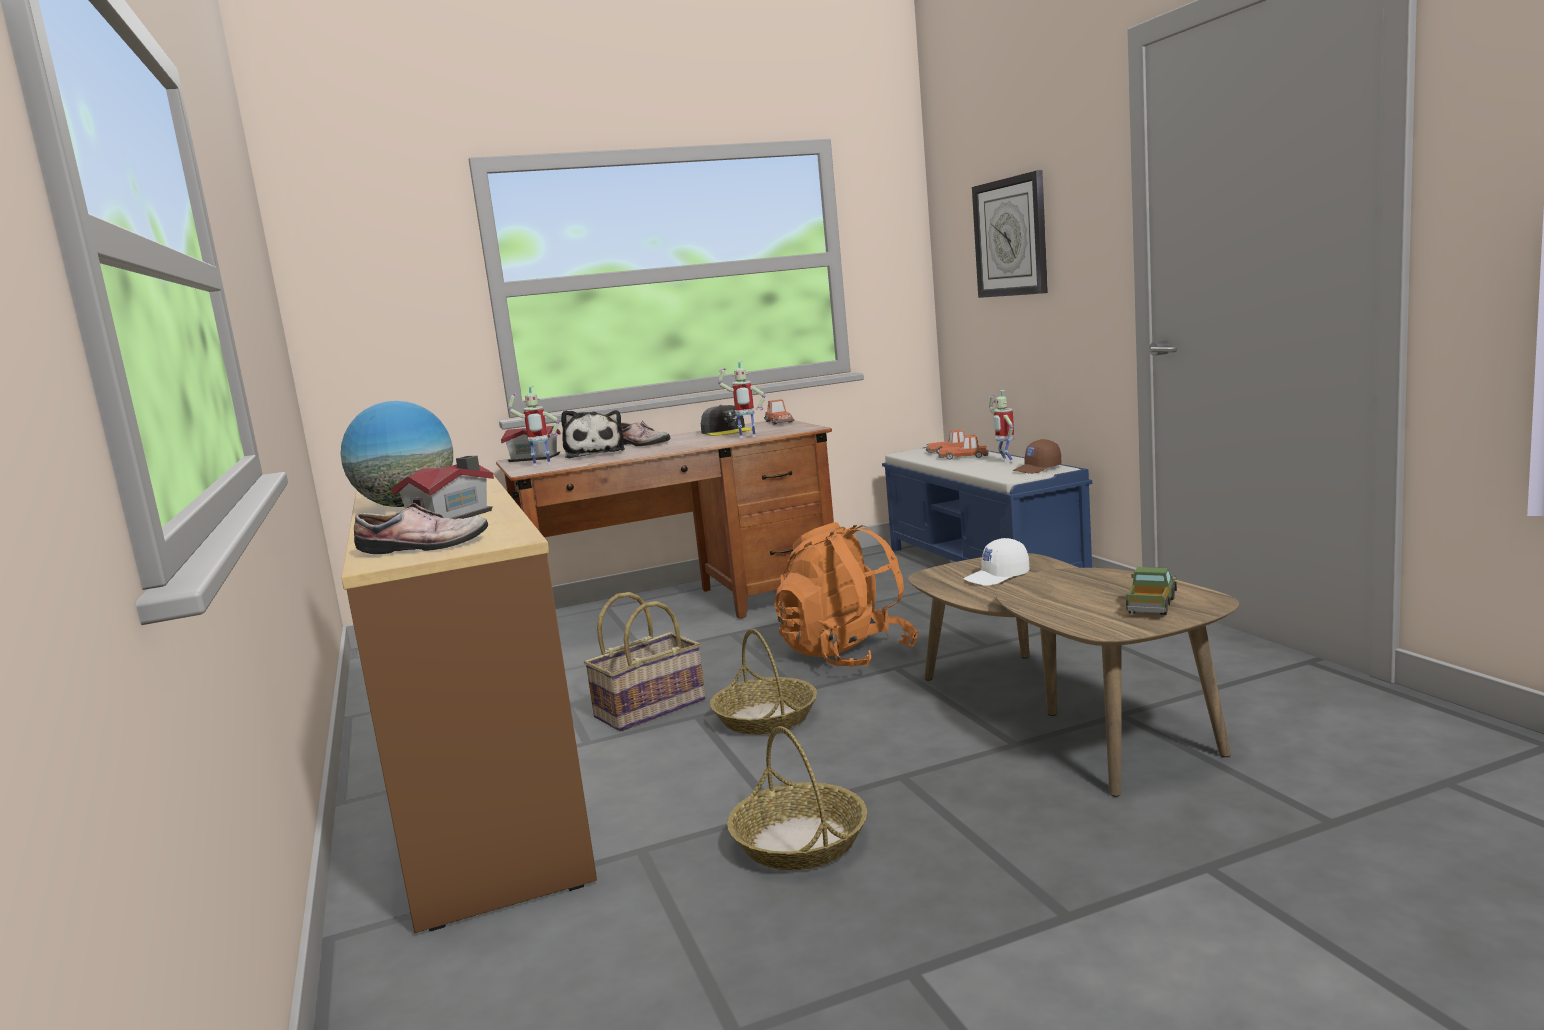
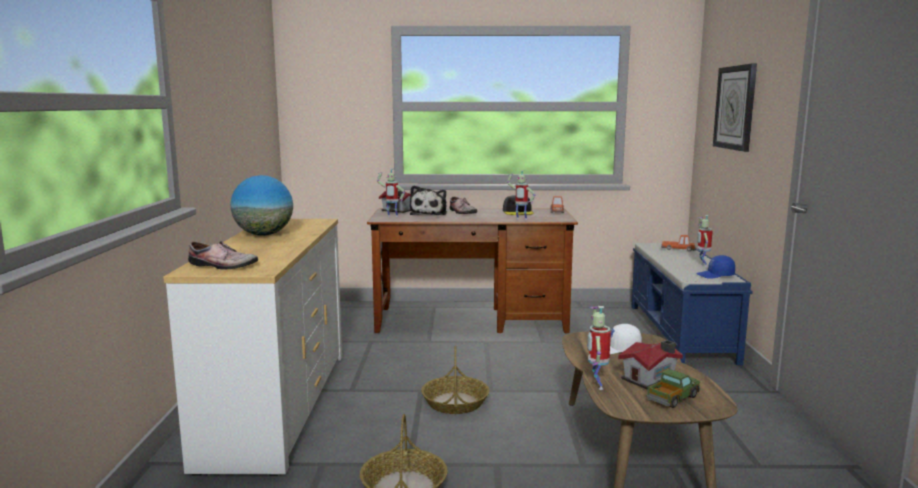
camera: 20 degrees right, 0 degrees up
brown dresser [342,475,597,933] -> white dresser [163,219,342,476]
toy house [391,456,494,519] -> toy house moved to [618,340,683,389]
basket [584,592,706,731] -> none
orange backpack [774,522,918,667] -> none
toy car [938,435,988,460] -> none
brown cap [1012,439,1061,474] -> blue cap [696,255,735,279]
none -> toy robot [587,306,611,390]

